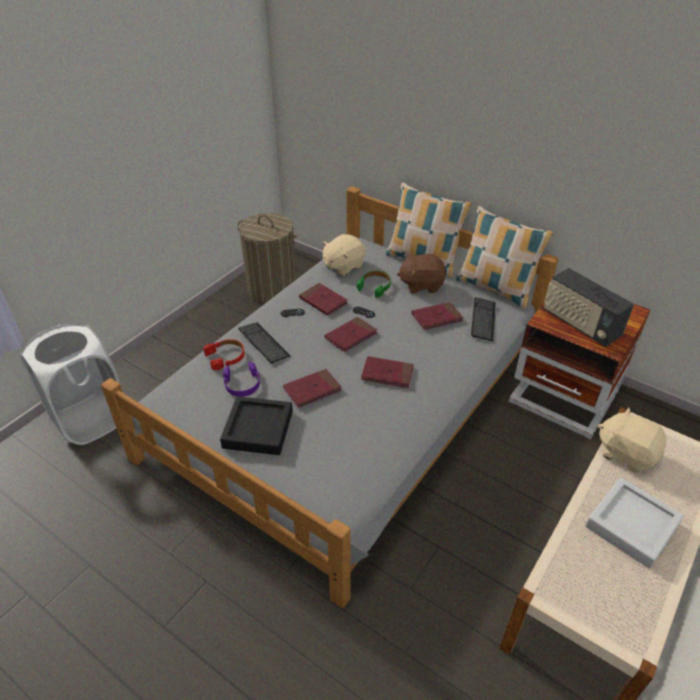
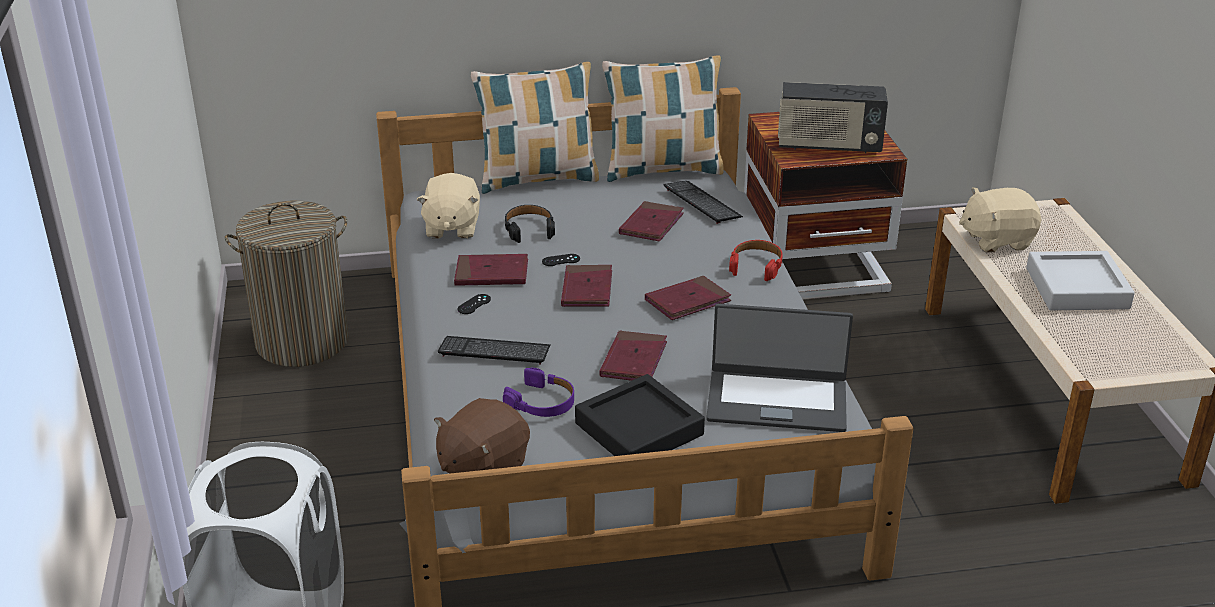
camera: 45 degrees left, 10 degrees down
red headphones [204,339,245,370] -> red headphones moved to [729,240,783,281]
green headphones [356,271,391,298] -> black headphones [505,205,555,243]
brown plush toy [397,253,446,293] -> brown plush toy moved to [434,398,530,474]
none -> laptop [706,304,853,432]

